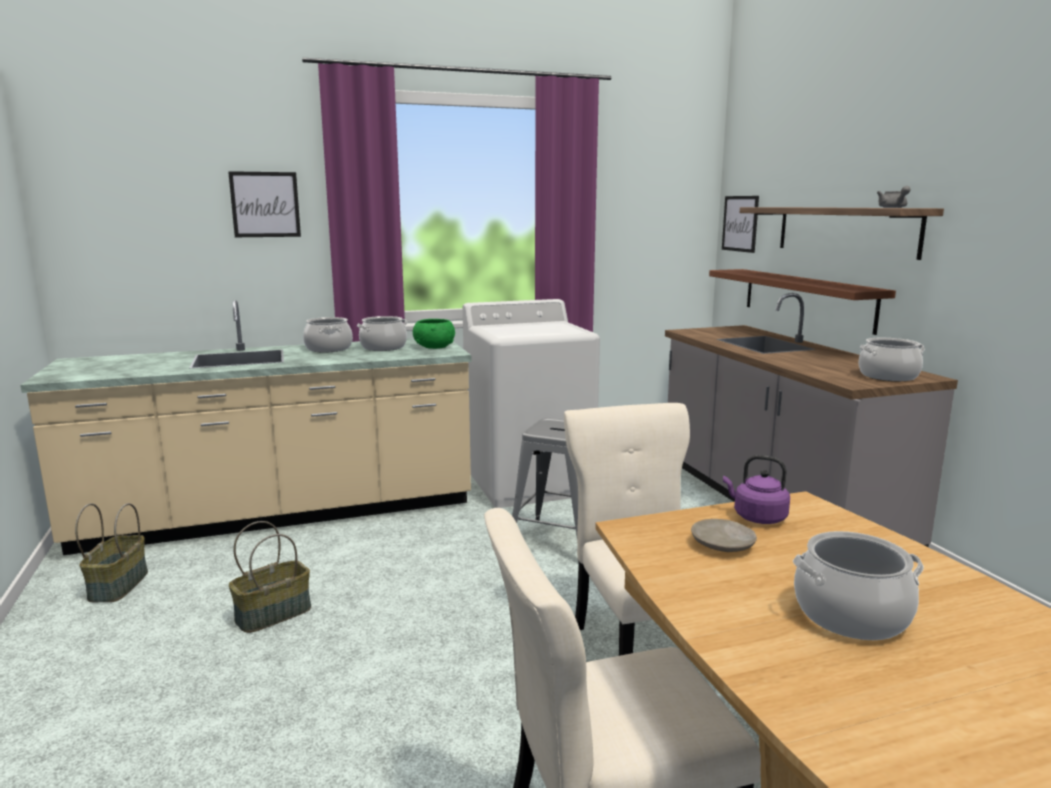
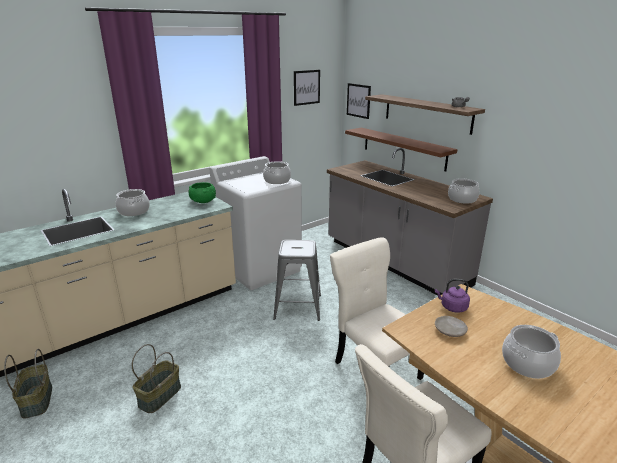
camera: 20 degrees left, 10 degrees up
picture [228,171,301,237] -> picture moved to [294,70,320,106]
cooking pot [357,316,408,351] -> cooking pot moved to [263,161,291,184]

